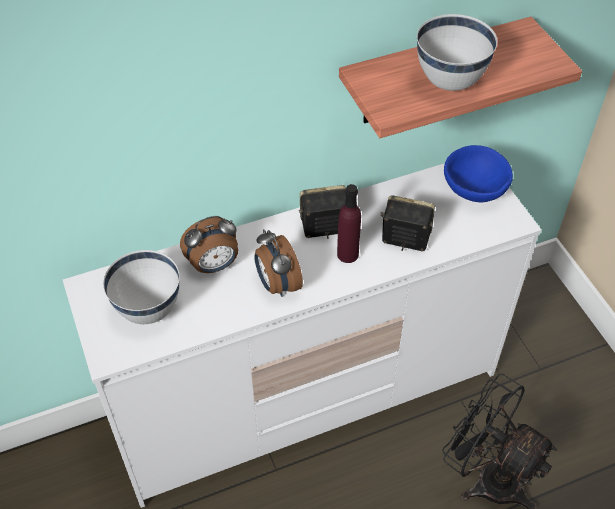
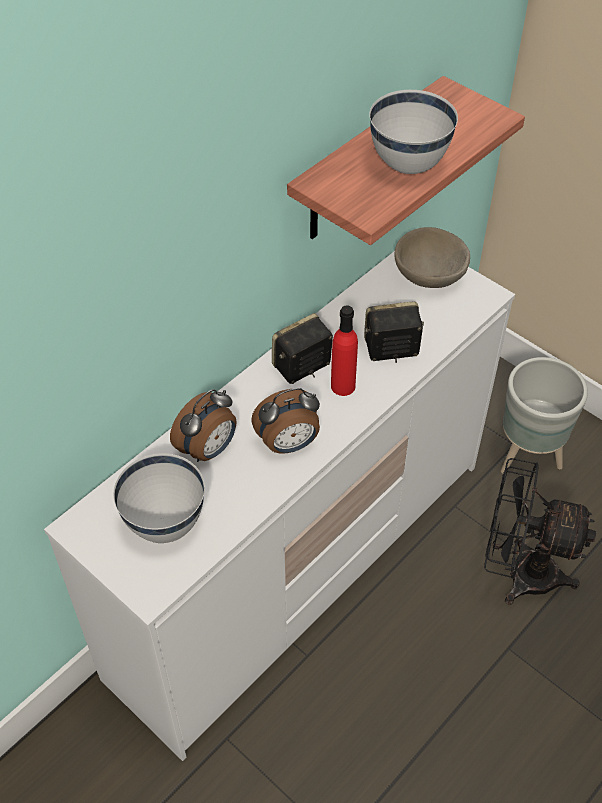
camera: 25 degrees left, 0 degrees up
alarm clock [254,229,303,297] -> alarm clock turned 60 degrees counterclockwise [251,388,320,454]
purple bottle [337,184,361,263] -> red bottle [331,305,358,396]
blue bowl [444,145,513,203] -> beige bowl [394,227,470,288]
none -> grey planter [501,357,588,473]

